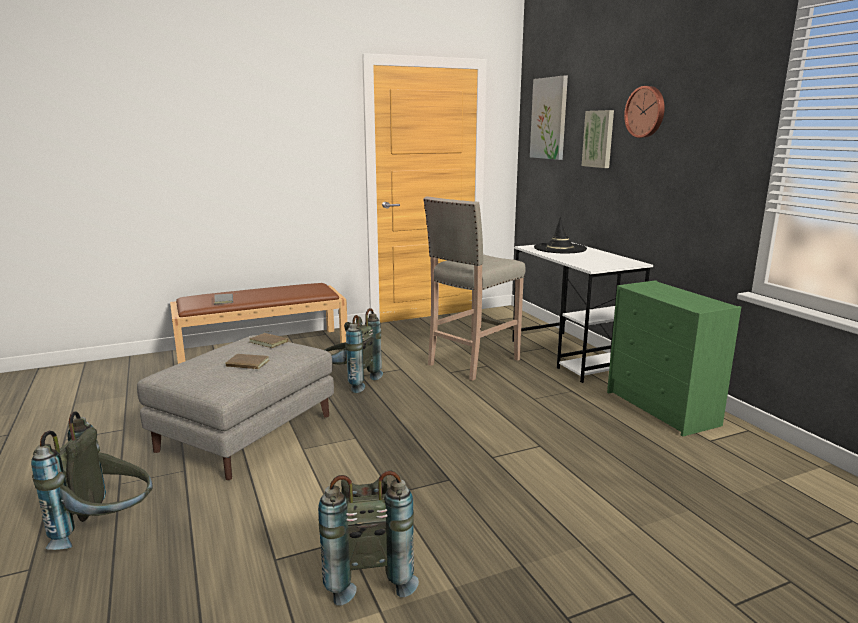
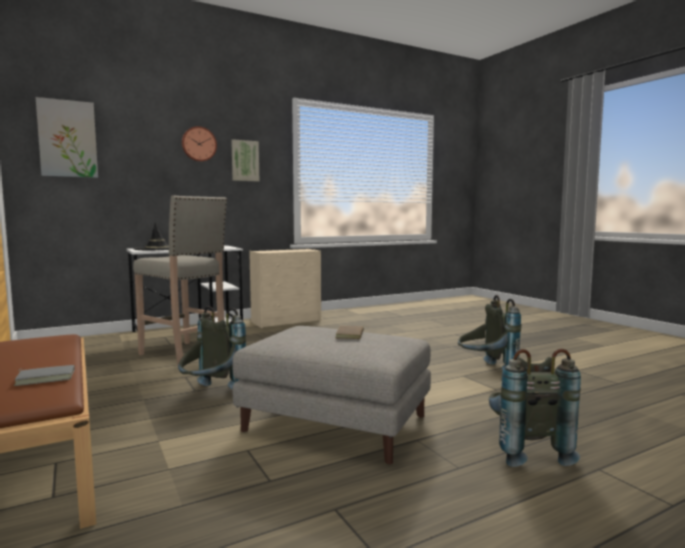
camera: 95 degrees left, 10 degrees down
brown book [249,331,288,348] -> none
picture [582,110,614,168] -> picture moved to [231,139,259,181]
green dresser [607,280,741,437] -> beige dresser [249,249,321,328]

